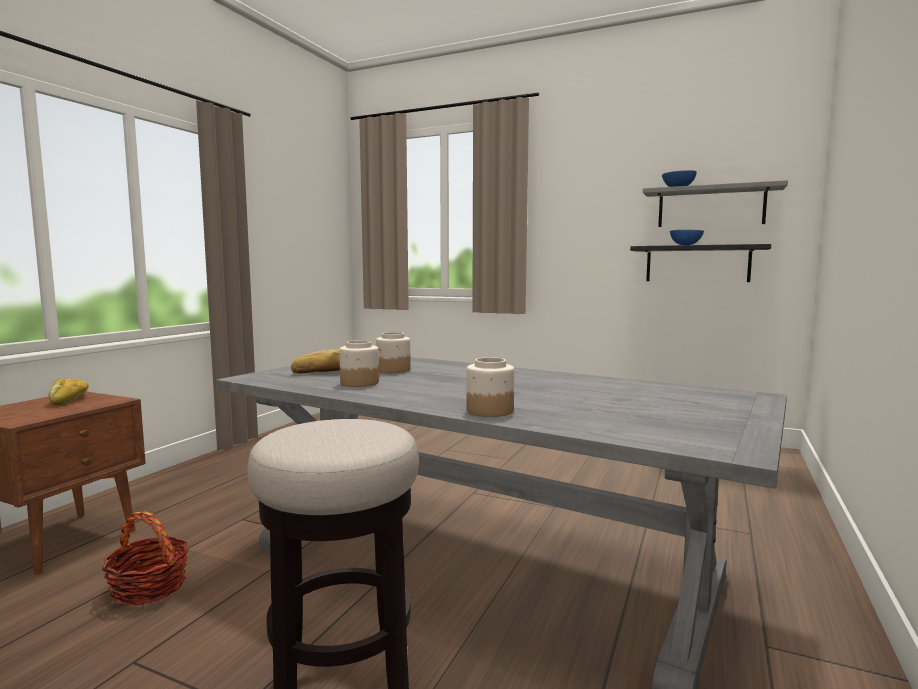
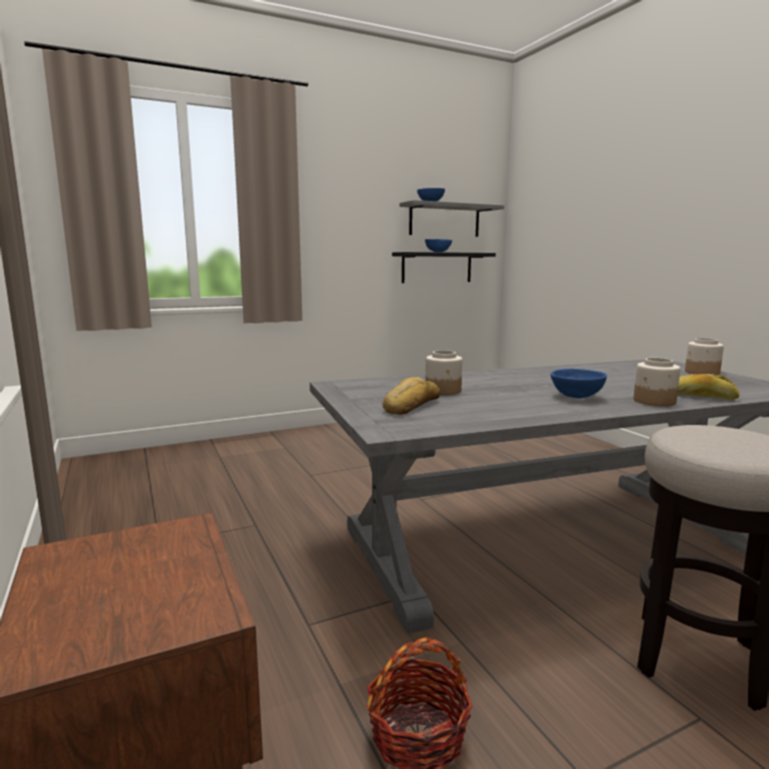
camera: 50 degrees left, 5 degrees up
bread [48,378,89,405] -> bread moved to [678,374,739,400]
jar [339,340,379,387] -> jar moved to [685,338,724,375]
none -> blue bowl [551,369,607,398]

